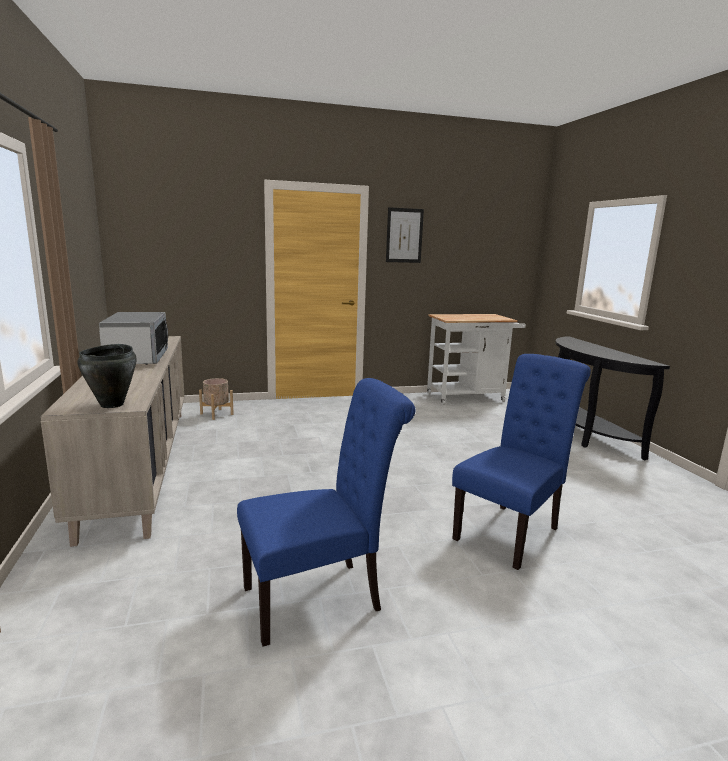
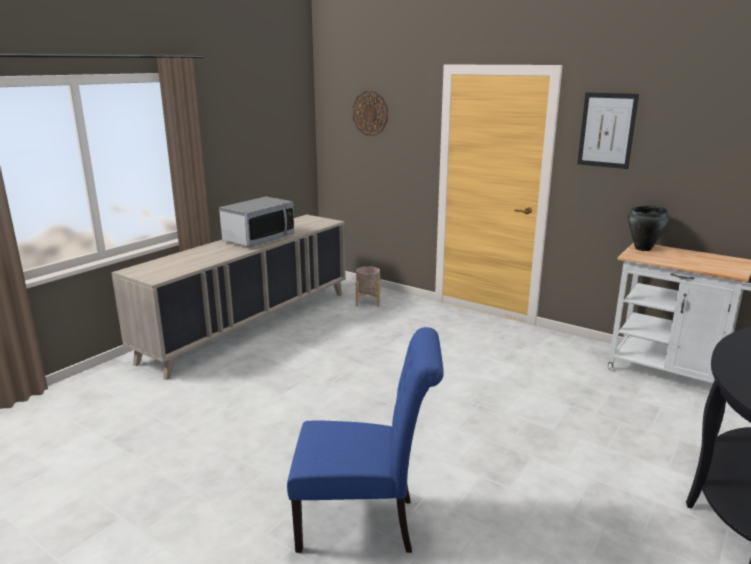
camera: 50 degrees right, 5 degrees up
black cooking pot [77,344,137,408] -> black cooking pot moved to [628,206,669,251]
blue chair [237,378,416,647] -> none
none -> wall clock [352,91,388,136]

